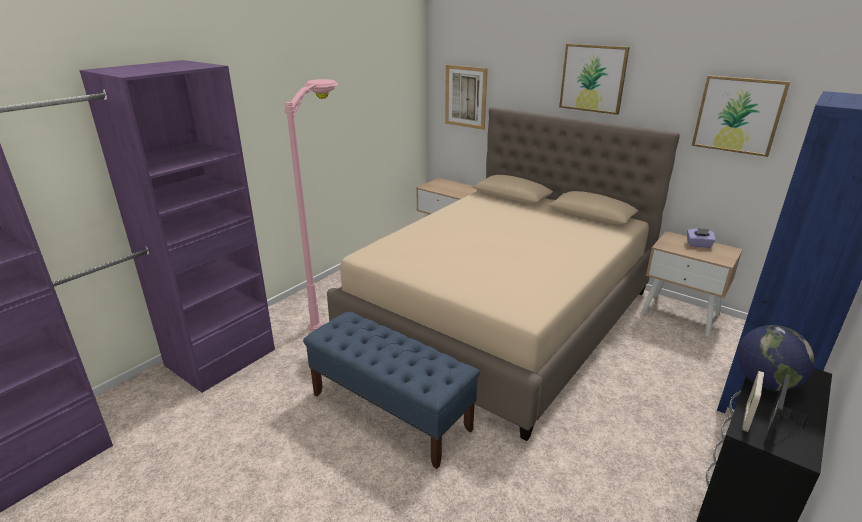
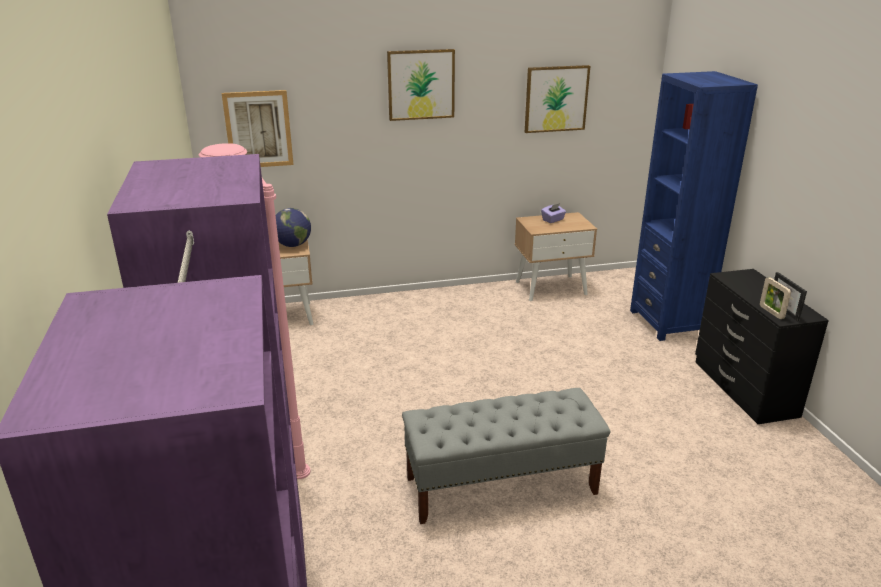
camera: 50 degrees left, 0 degrees up
blue bench [303,311,480,469] -> grey bench [402,388,610,524]
beige bed [327,107,680,441] -> none
globe [737,325,814,391] -> globe moved to [275,208,311,247]

